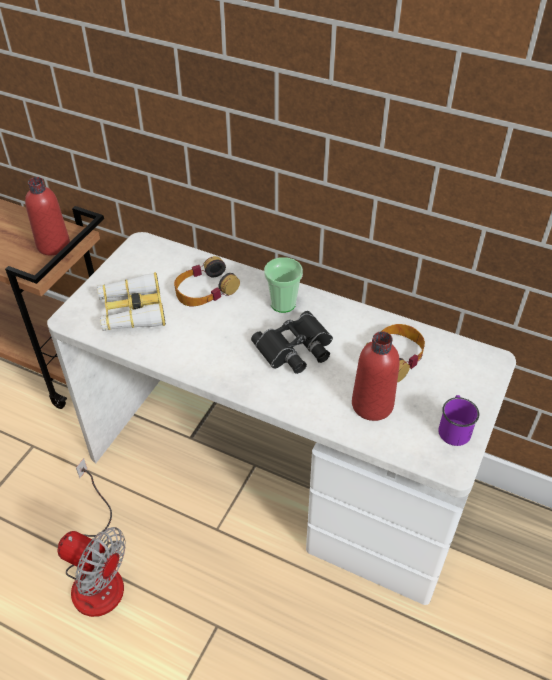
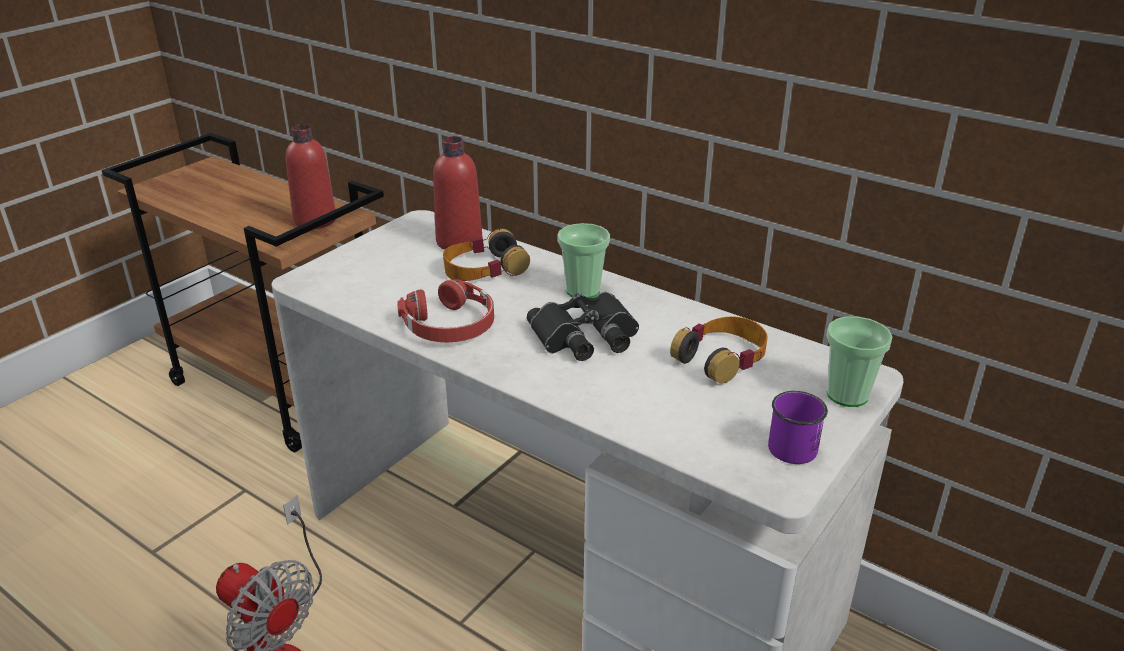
camera: 10 degrees right, 15 degrees down
binoculars [97,272,166,331] -> none
red bottle [352,331,400,421] -> red bottle moved to [433,136,482,250]
none -> red headphones [397,279,494,342]
none -> cup [826,316,893,407]

